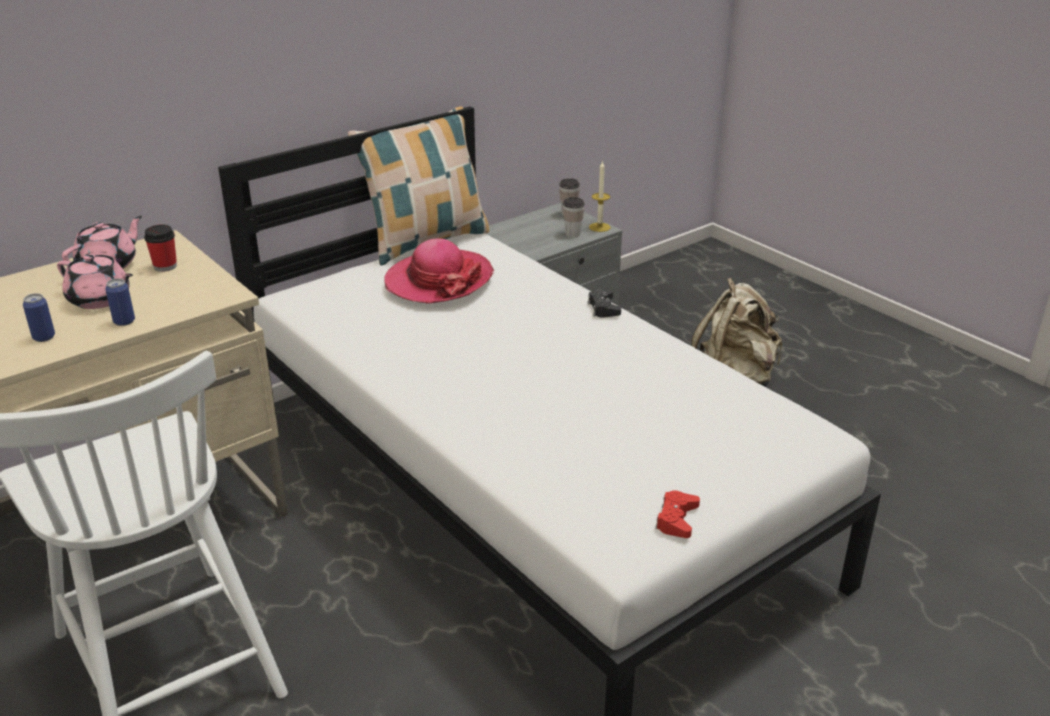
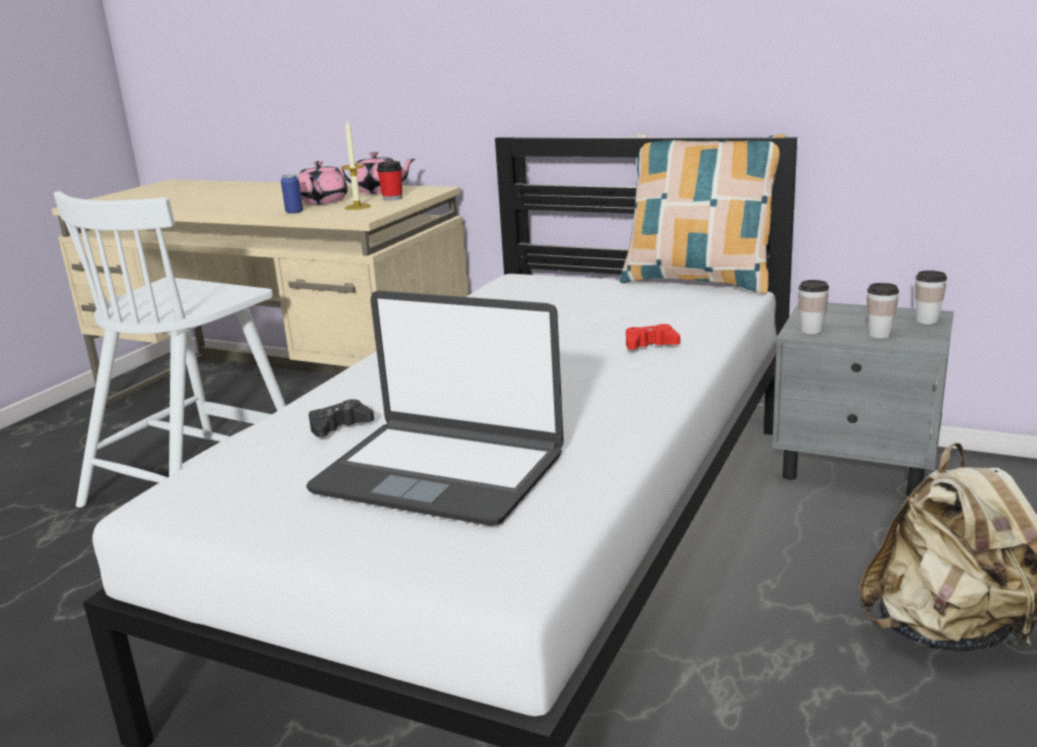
camera: 65 degrees right, 10 degrees down
can [23,293,55,342] -> none
hat [384,238,494,304] -> none
black game controller [587,289,621,318] -> black game controller moved to [309,399,374,437]
candle [589,160,611,232] -> candle moved to [341,121,371,210]
red game controller [655,490,700,538] -> red game controller moved to [626,324,680,349]
none -> laptop [306,290,564,526]
none -> cup [798,280,829,334]

